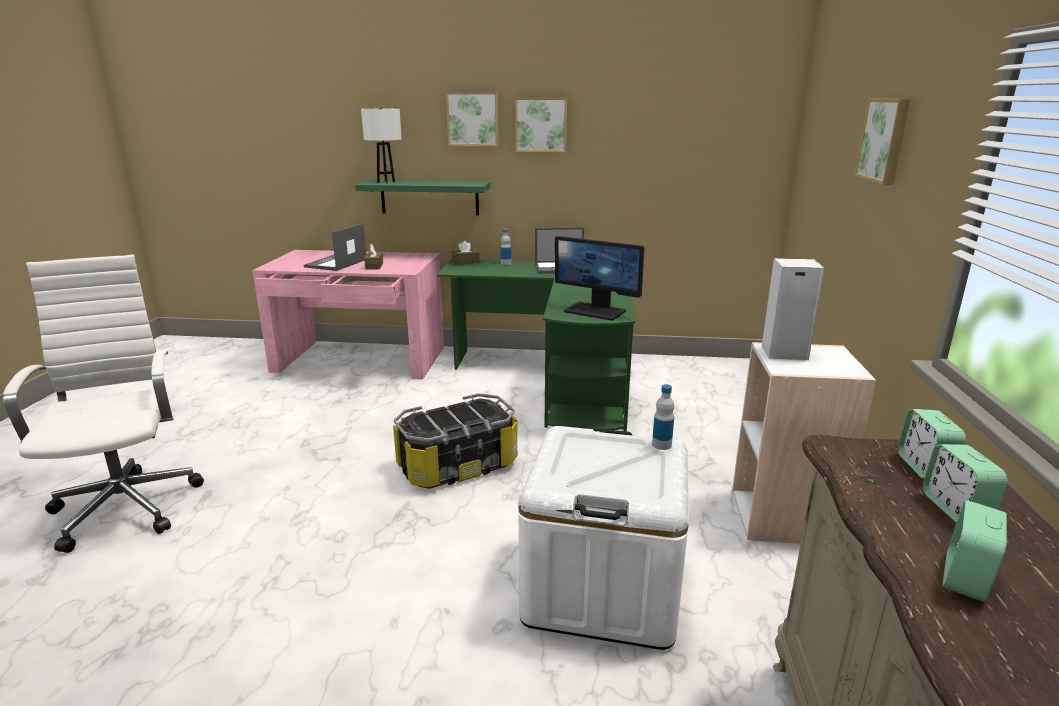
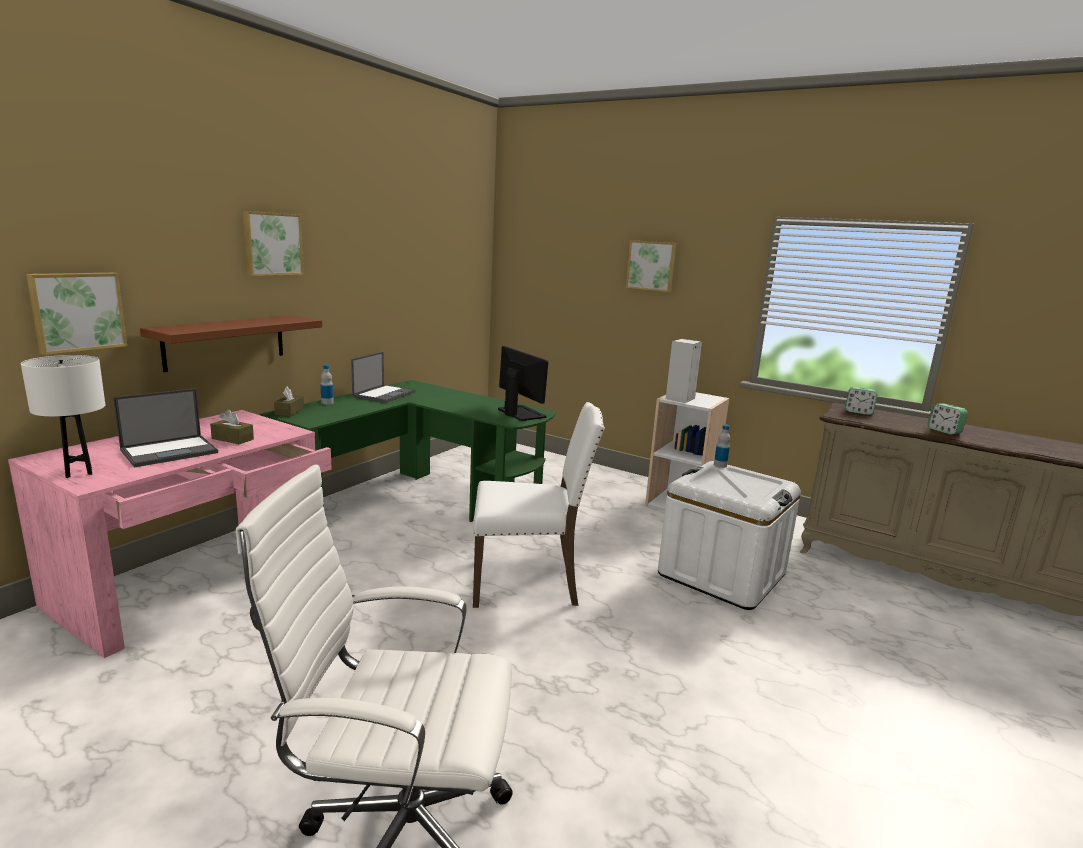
camera: 65 degrees left, 5 degrees down
laptop [304,223,367,271] -> laptop turned 90 degrees counterclockwise [113,388,218,467]
green shelf [355,180,491,215] -> brown shelf [140,315,322,372]
white table lamp [361,108,402,183] -> white table lamp moved to [21,355,105,478]
storage box [393,393,517,489] -> white chair [473,402,605,608]
picture [515,98,567,152] -> picture moved to [26,273,127,355]
monitor [555,236,644,321] -> monitor turned 90 degrees counterclockwise [498,346,548,421]
alarm clock [923,444,1008,523] -> none

